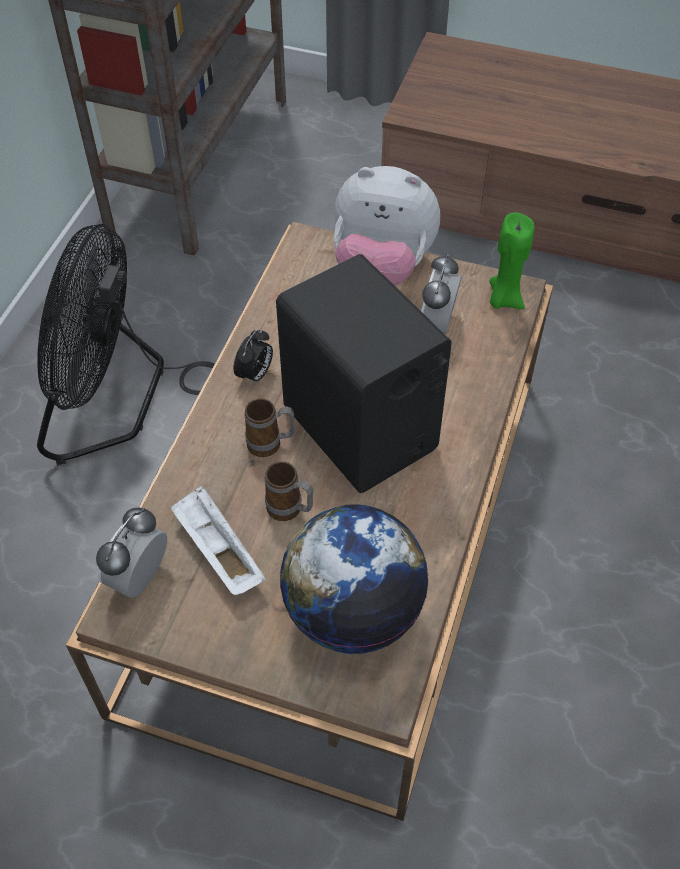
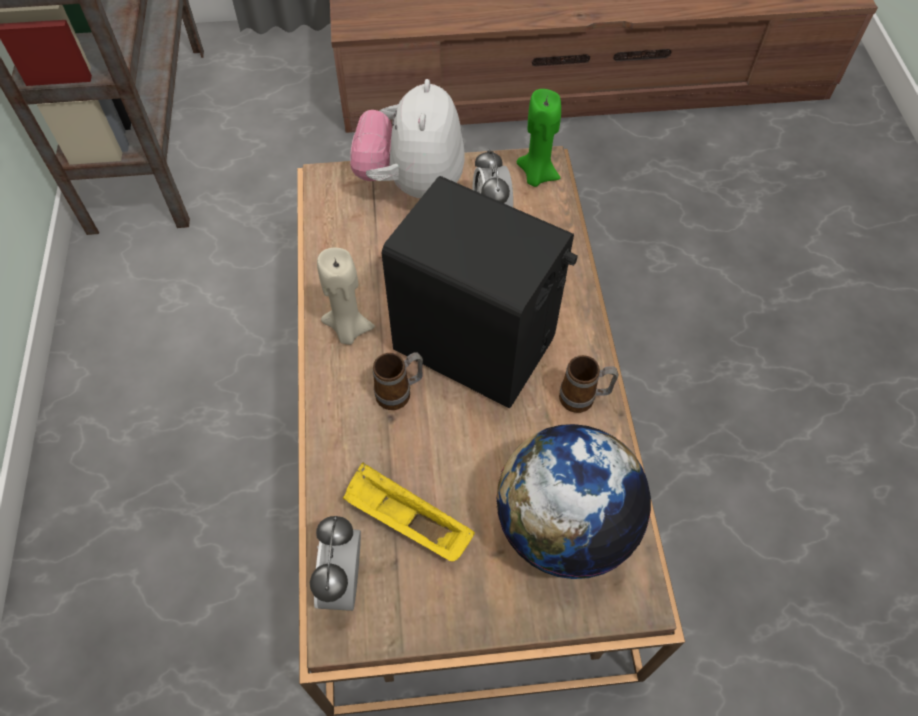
camera: 25 degrees left, 5 degrees up
black fan [37,224,215,465] -> none
white tray [171,485,266,595] -> yellow tray [343,463,475,561]
alarm clock [234,329,273,386] -> beige candle [317,248,375,345]
mug [265,461,313,521] -> mug moved to [559,355,619,413]
plush toy [333,166,440,286] -> plush toy turned 105 degrees clockwise [350,79,465,199]

